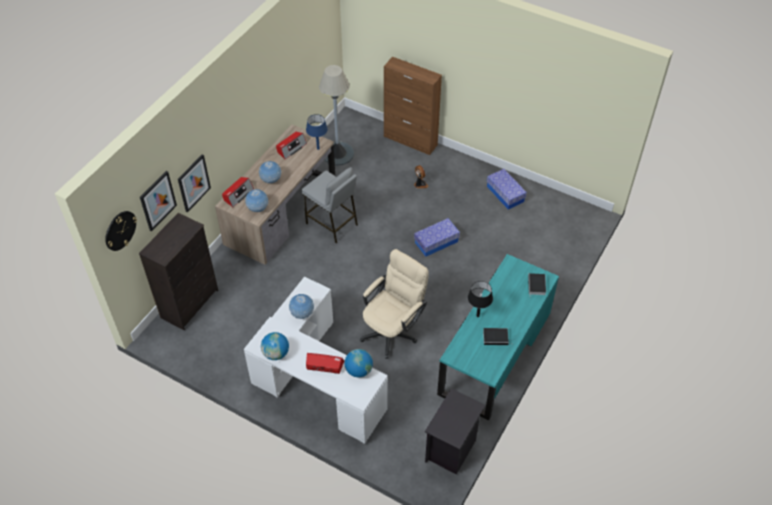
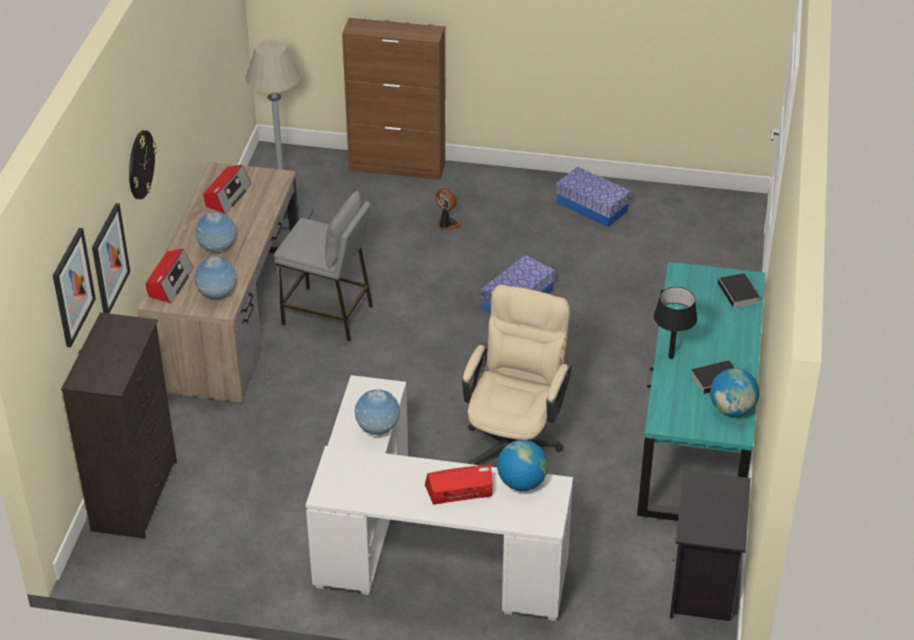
camera: 20 degrees left, 10 degrees down
wall clock [105,211,137,251] -> wall clock moved to [129,130,157,199]
globe [261,332,289,360] -> globe moved to [710,368,759,417]
blue table lamp [306,114,328,150] -> none

